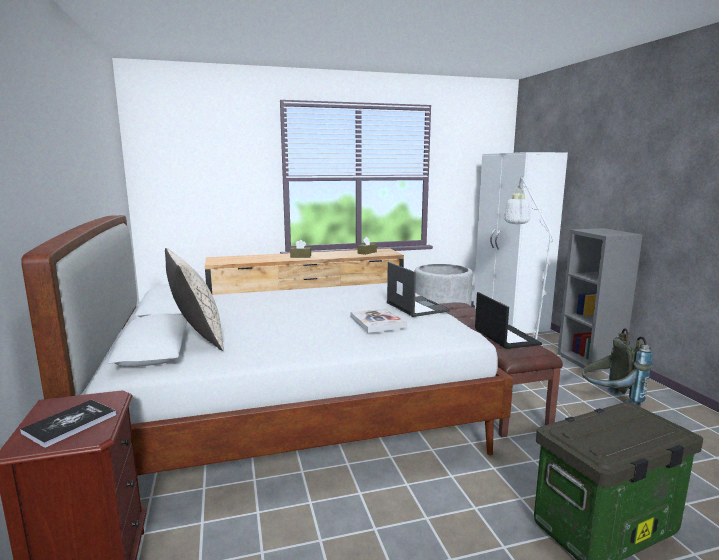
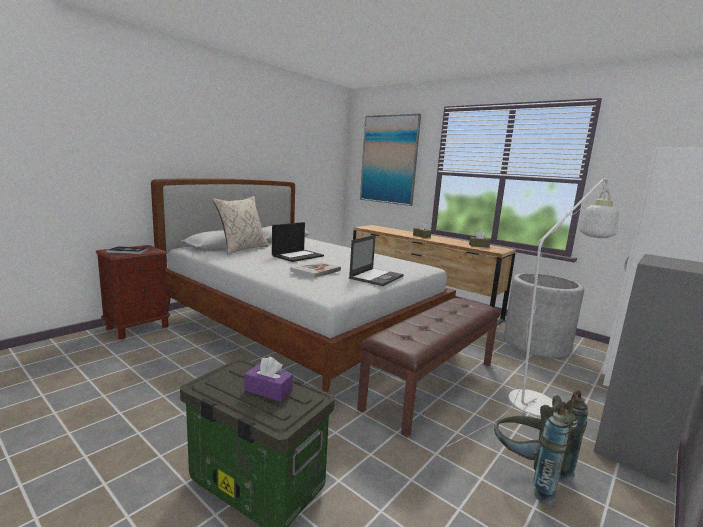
camera: 55 degrees right, 0 degrees up
laptop [475,292,542,349] -> laptop moved to [272,222,324,262]
none -> purple tissue box [244,357,293,402]
none -> picture [360,113,421,206]

